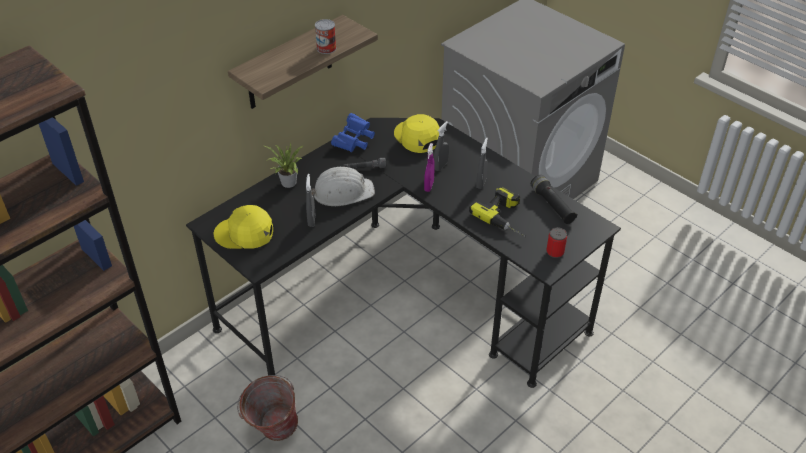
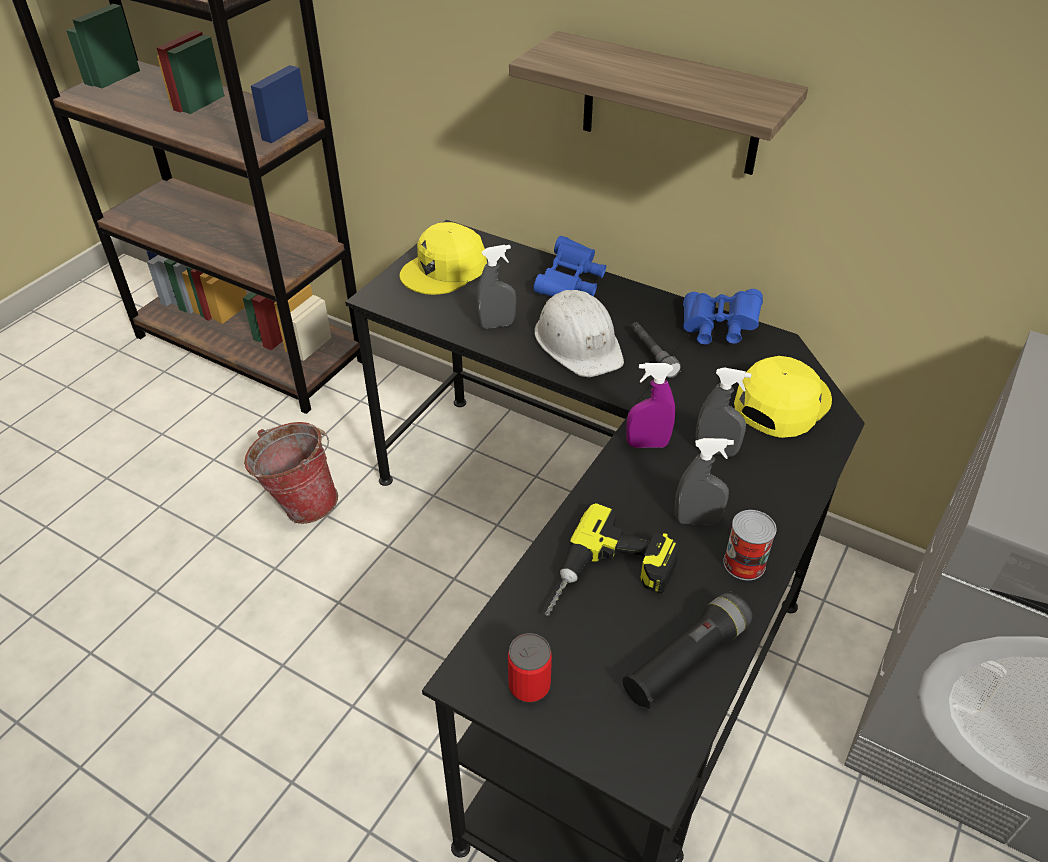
camera: 75 degrees right, 0 degrees up
yellow cap [214,205,273,249] -> yellow cap turned 120 degrees counterclockwise [400,222,487,295]
potted plant [265,143,303,188] -> blue binoculars [533,236,606,297]
can [315,19,336,54] -> can moved to [723,510,777,580]

